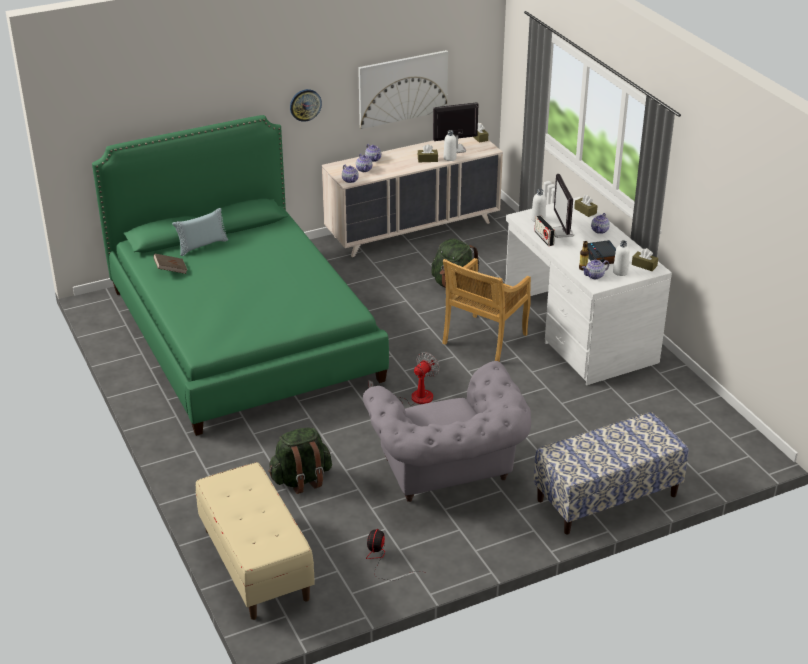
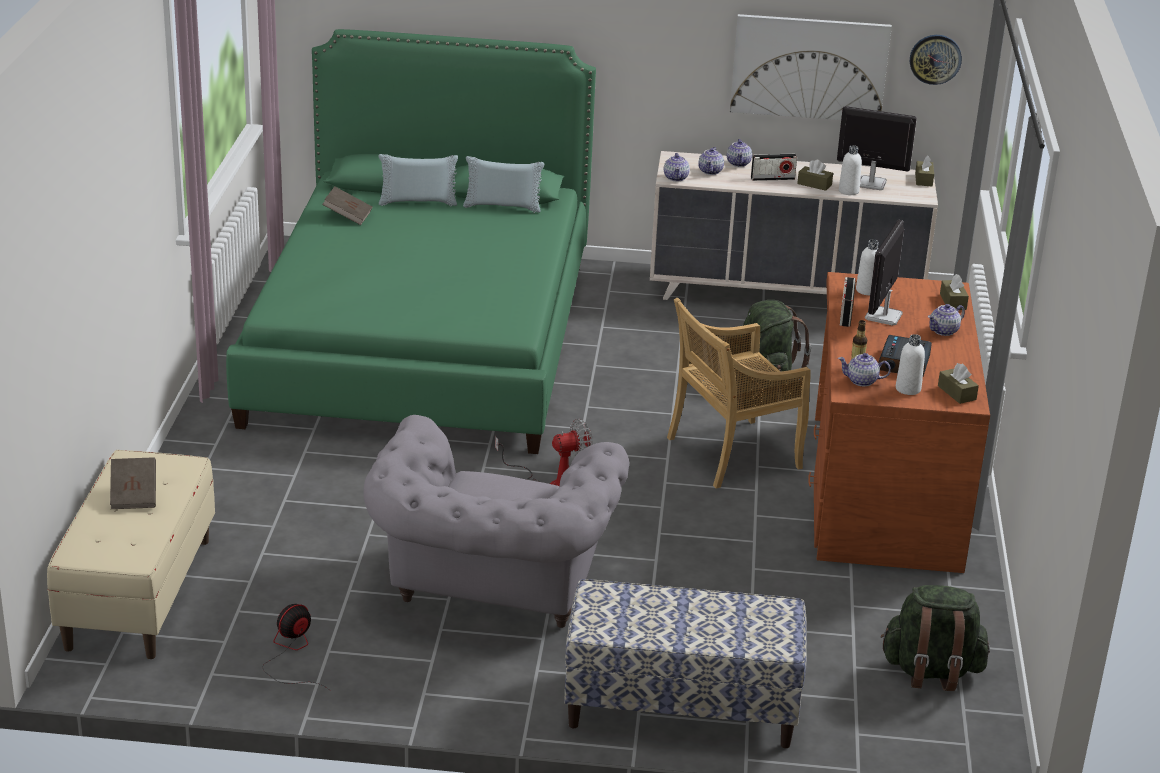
camera: 30 degrees right, 5 degrees down
green backpack [268,428,332,494] -> green backpack moved to [881,585,990,691]
wall clock [290,89,322,122] -> wall clock moved to [910,35,962,85]
white desk [505,197,672,385] -> brown desk [808,272,990,573]
none -> brown book [110,457,156,509]
none -> blue pillow [463,156,544,213]
none -> radio [751,154,797,181]

